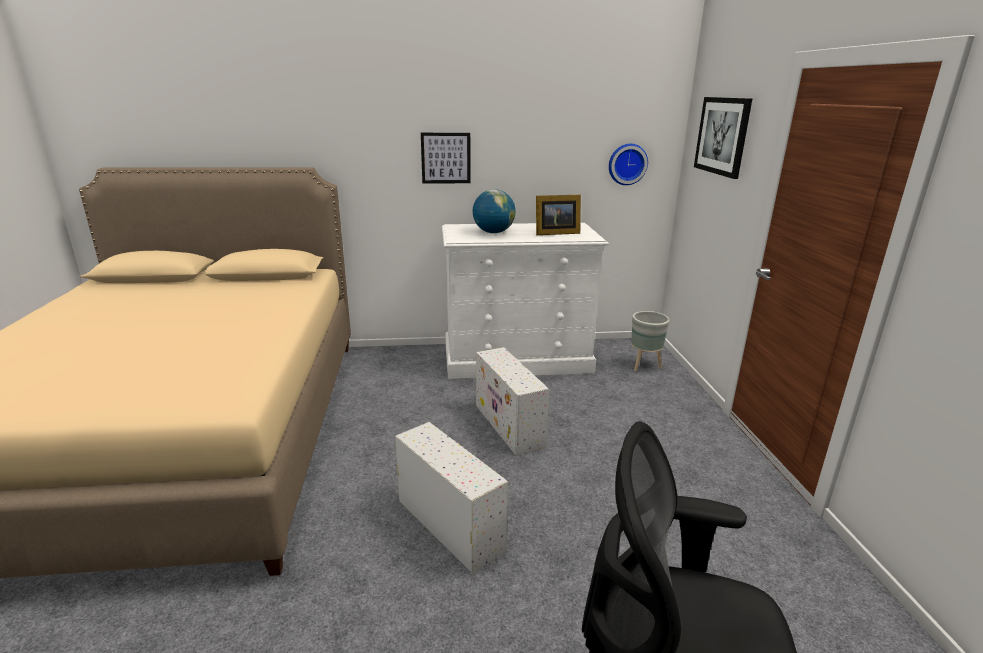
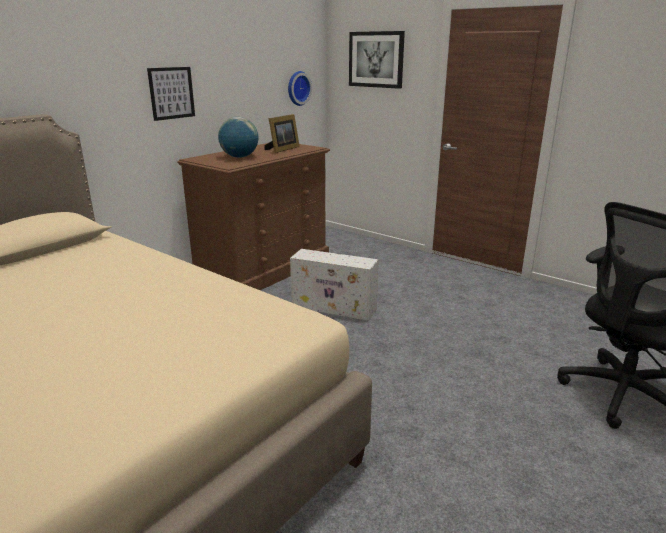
camera: 45 degrees left, 0 degrees up
white storage box [395,422,508,574] -> none
white dresser [442,223,609,379] -> brown dresser [178,143,330,290]
grey planter [631,311,670,371] -> none

